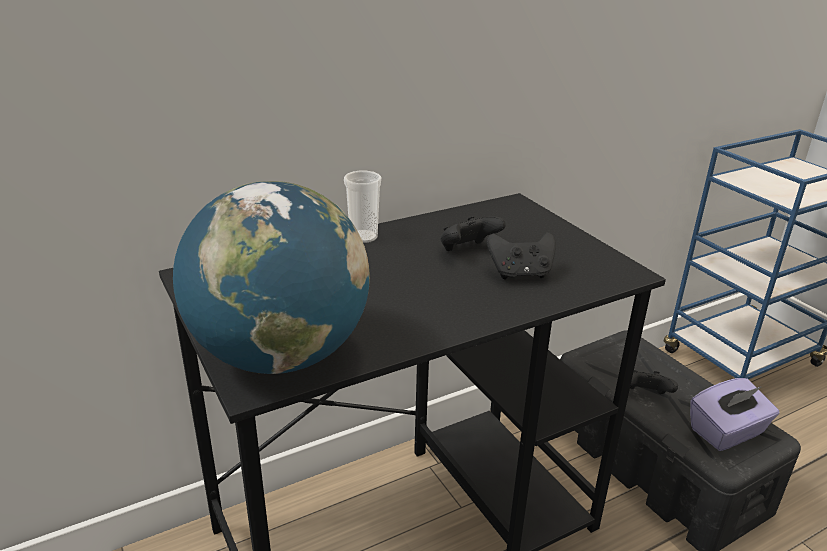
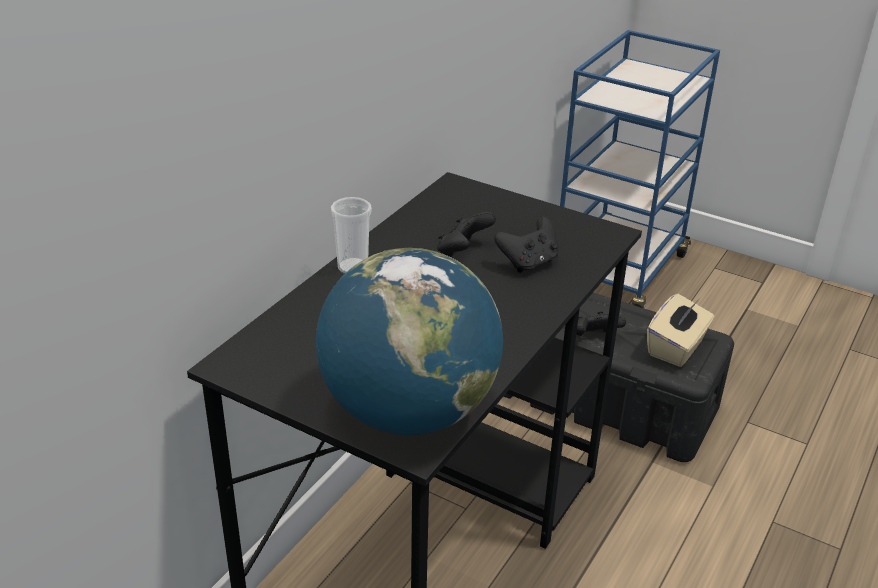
camera: 30 degrees left, 5 degrees up
purple tissue box [690,378,780,451] -> beige tissue box [647,294,714,367]

